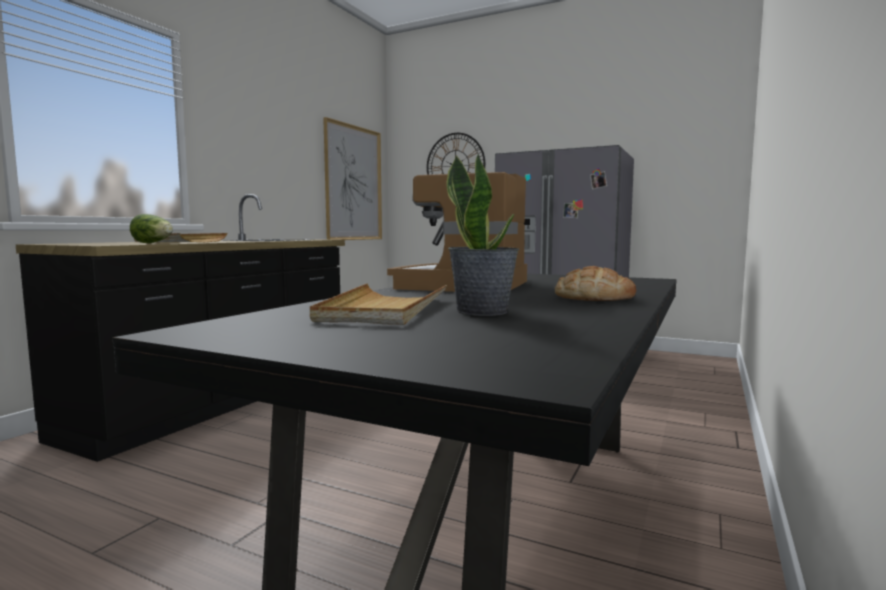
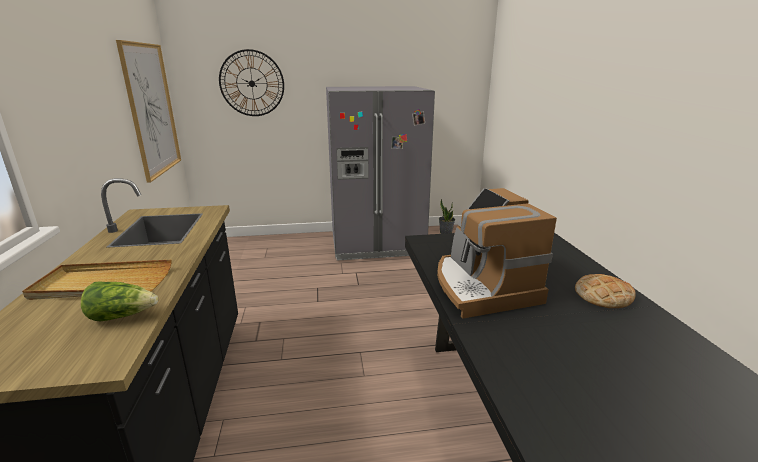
camera: 35 degrees left, 15 degrees up
beige tray [310,283,447,325] -> none
potted plant [446,154,519,316] -> potted plant moved to [439,199,455,234]

